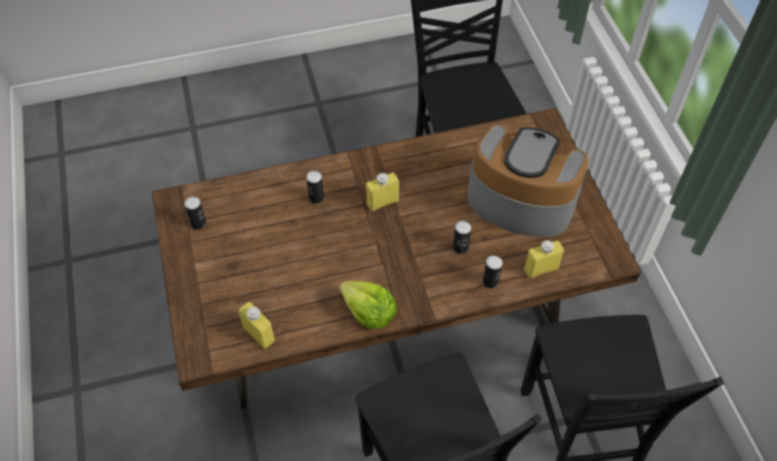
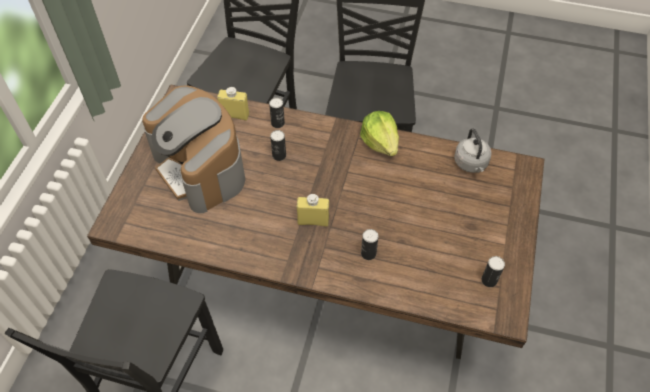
camera: 150 degrees left, 0 degrees up
yellow bottle [238,302,275,349] -> grey kettle [454,128,491,173]

